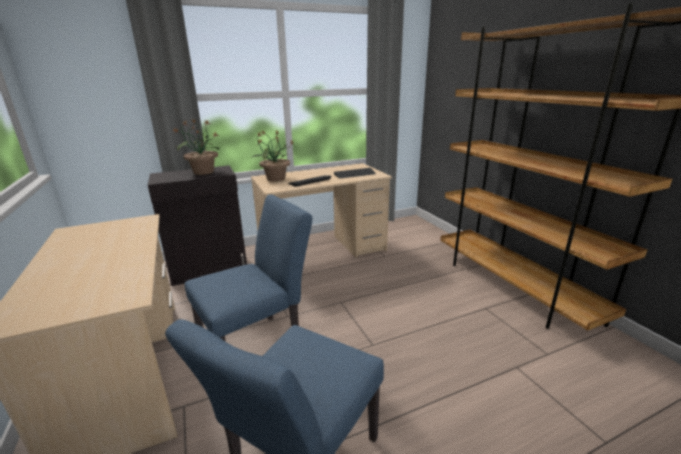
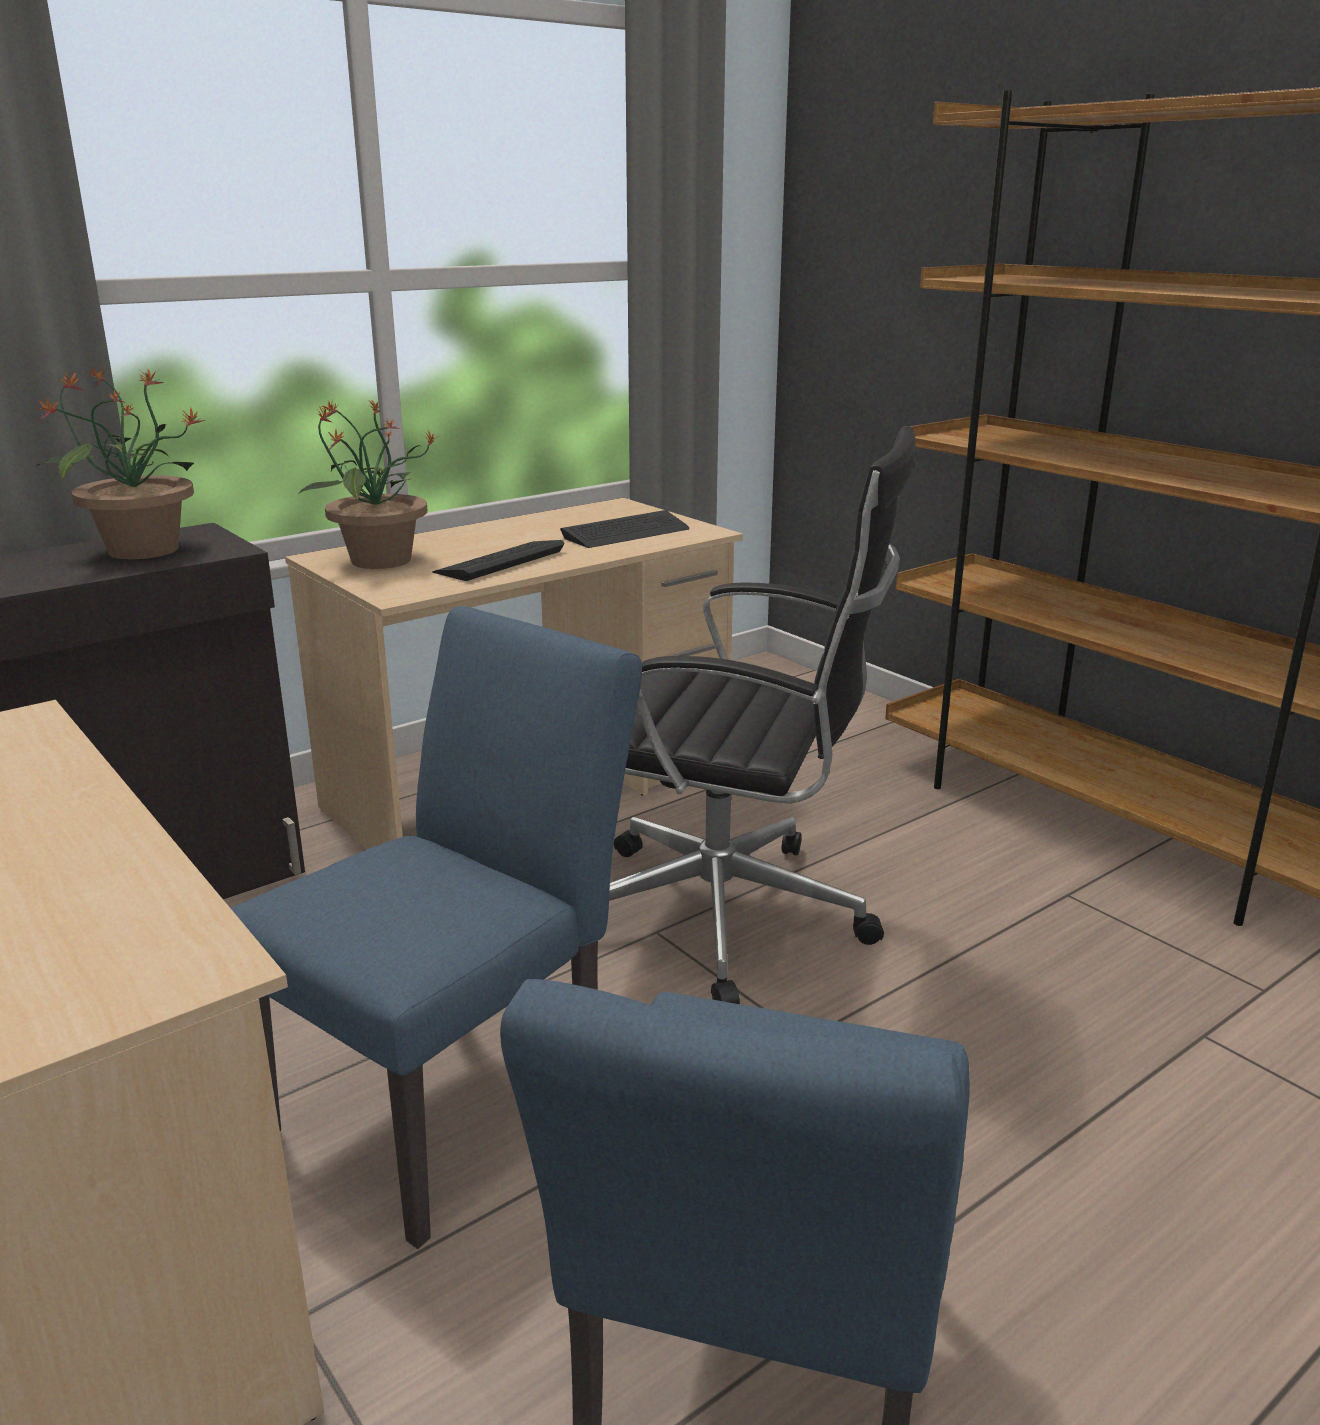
camera: 15 degrees left, 0 degrees up
none -> black office chair [609,426,916,1004]

